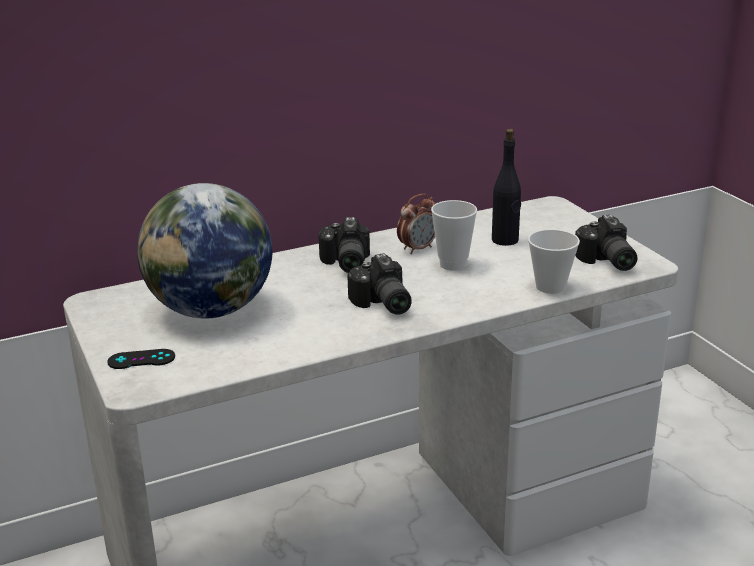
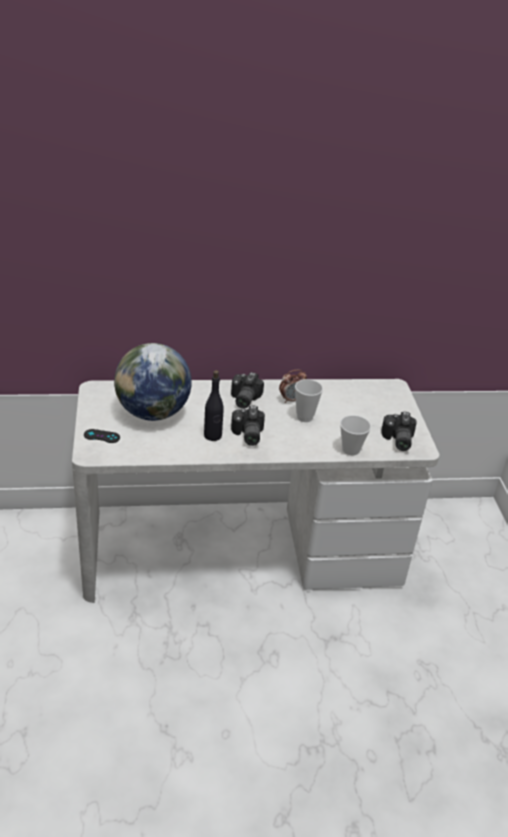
camera: 15 degrees right, 10 degrees up
black bottle [492,129,521,246] -> black bottle moved to [204,370,224,441]

